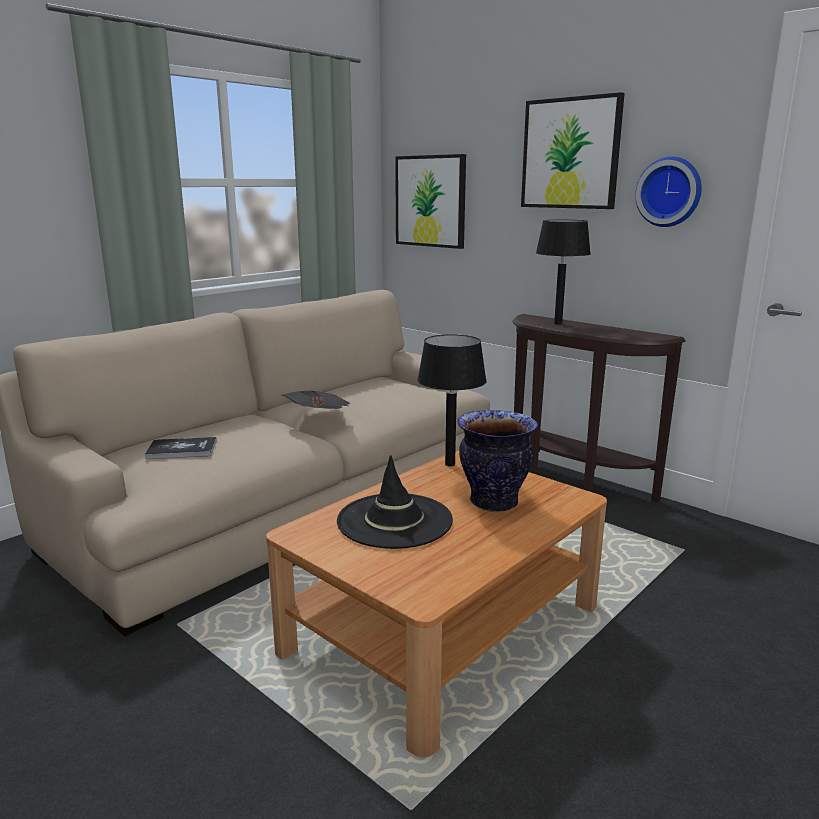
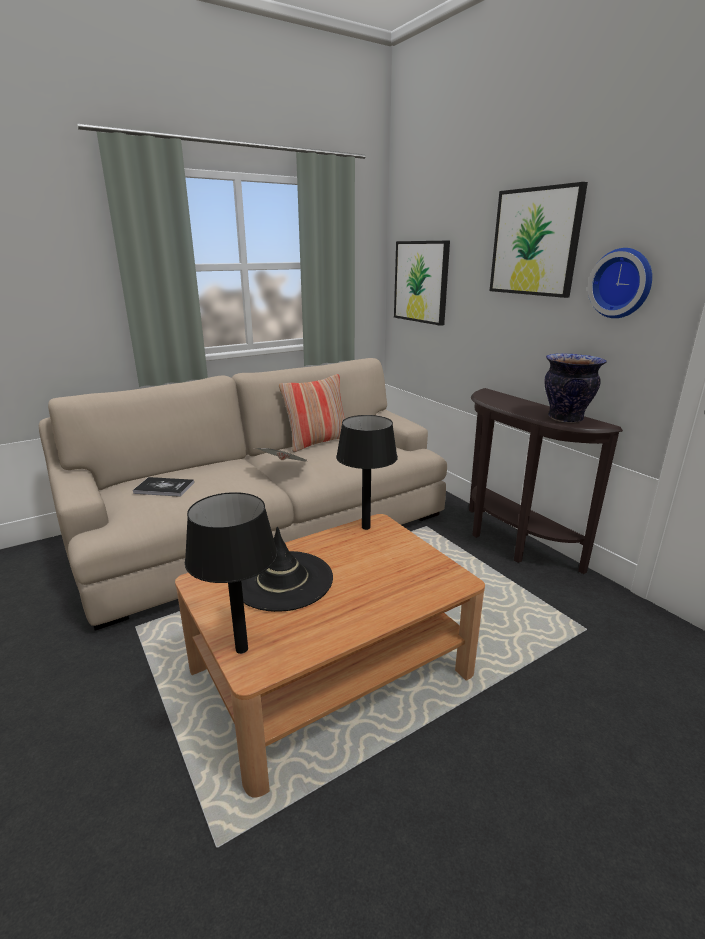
camera: 15 degrees right, 5 degrees up
vase [457,410,538,512] -> vase moved to [544,353,607,423]
black table lamp [536,220,591,324] -> black table lamp moved to [185,492,277,654]
none -> pillow [279,374,345,452]

